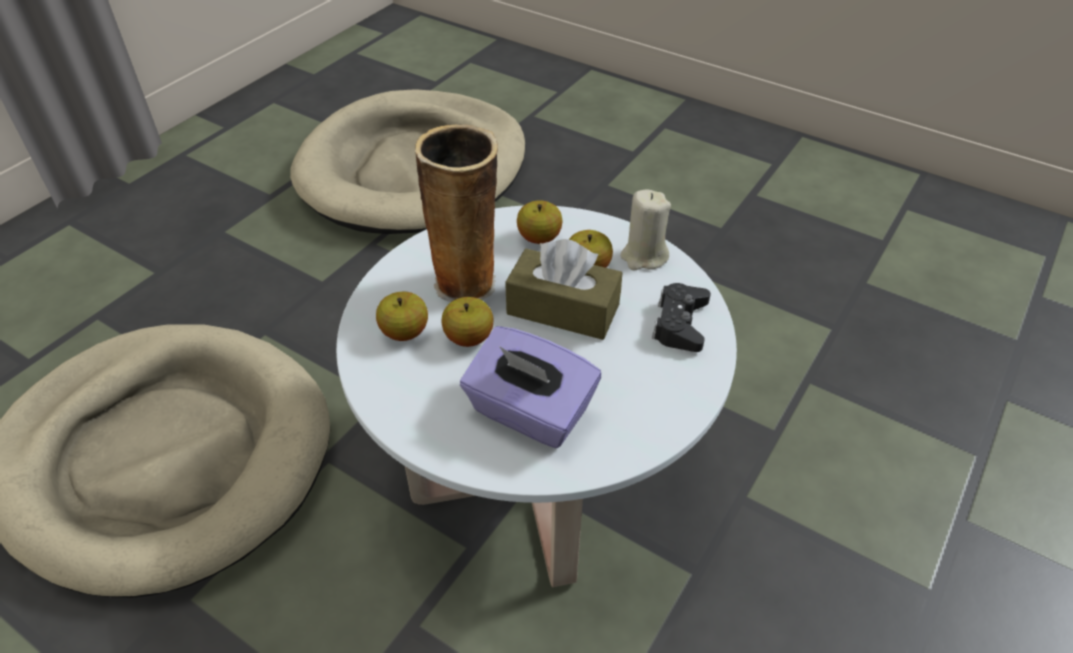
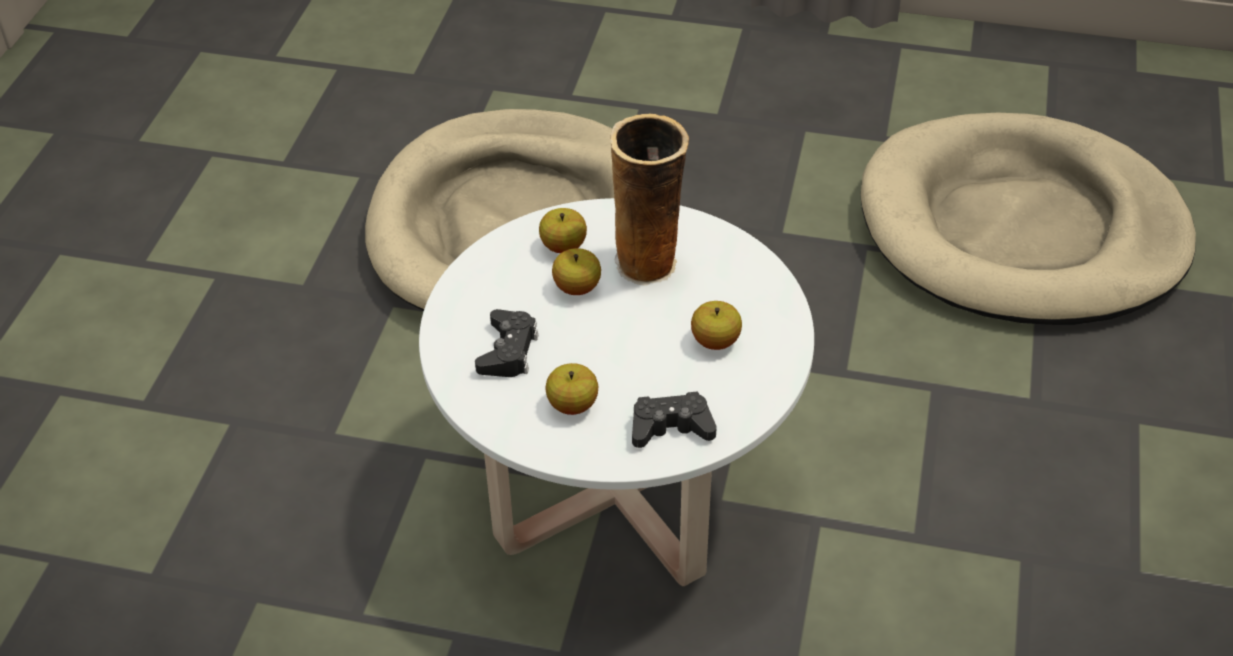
camera: 70 degrees right, 0 degrees up
purple tissue box [460,326,601,448] -> black game controller [475,309,539,377]
brown tissue box [505,239,622,340] -> none
apple [517,200,562,244] -> apple moved to [545,363,598,415]
beige candle [620,190,671,270] -> none

